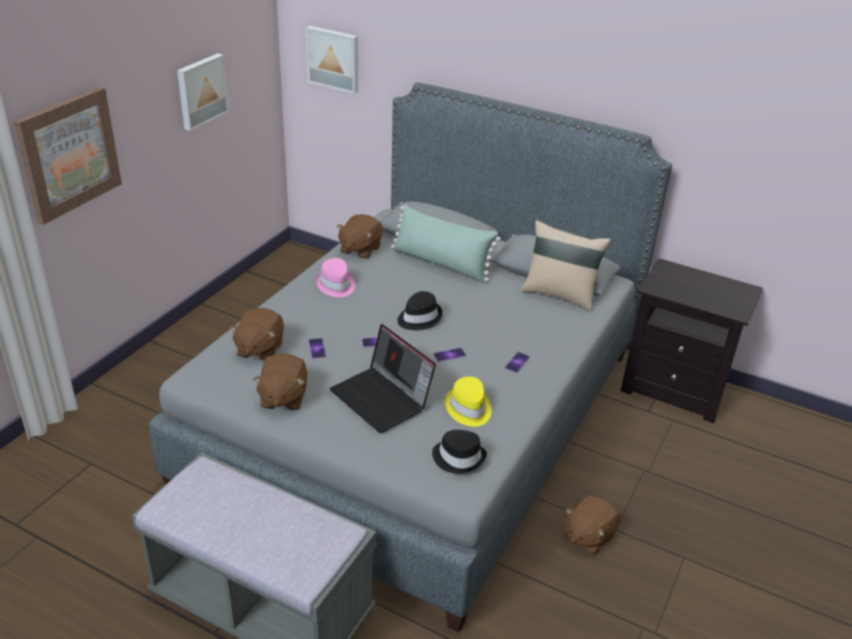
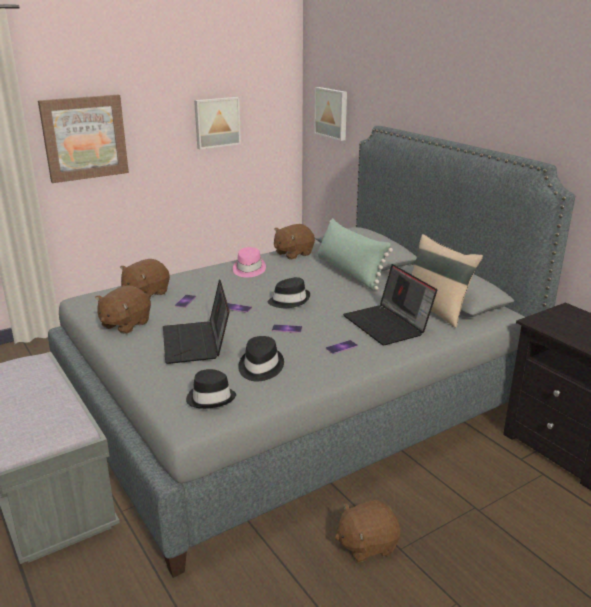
camera: 30 degrees right, 10 degrees down
yellow hat [445,377,492,427] -> black hat [238,336,284,381]
none -> laptop [343,264,437,345]

